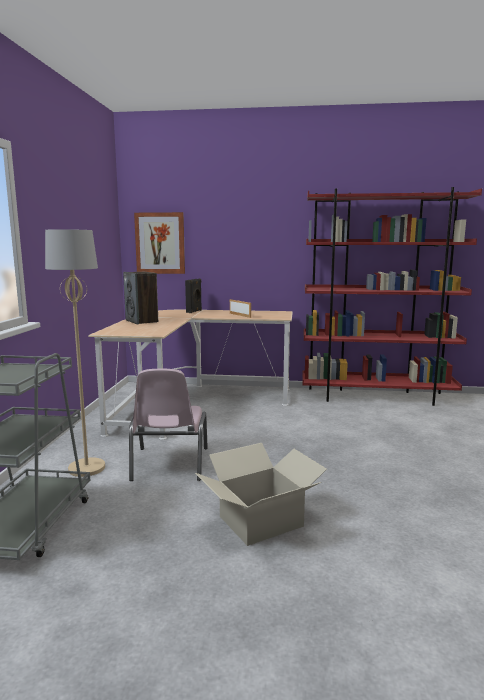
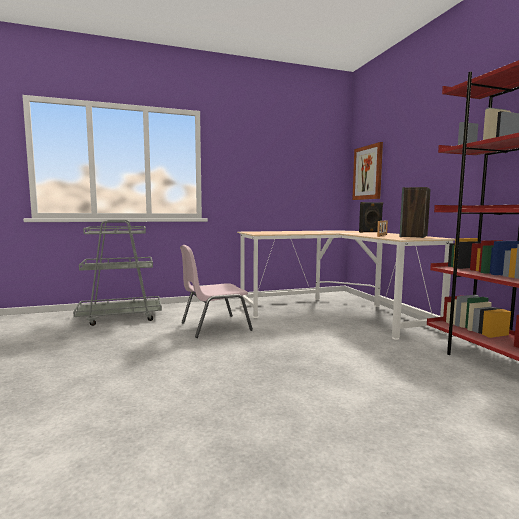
camera: 65 degrees right, 5 degrees down
beige floor lamp [45,229,105,477] -> none
speaker [123,272,158,324] -> speaker moved to [400,187,431,238]
cardboard box [195,443,327,546] -> none

